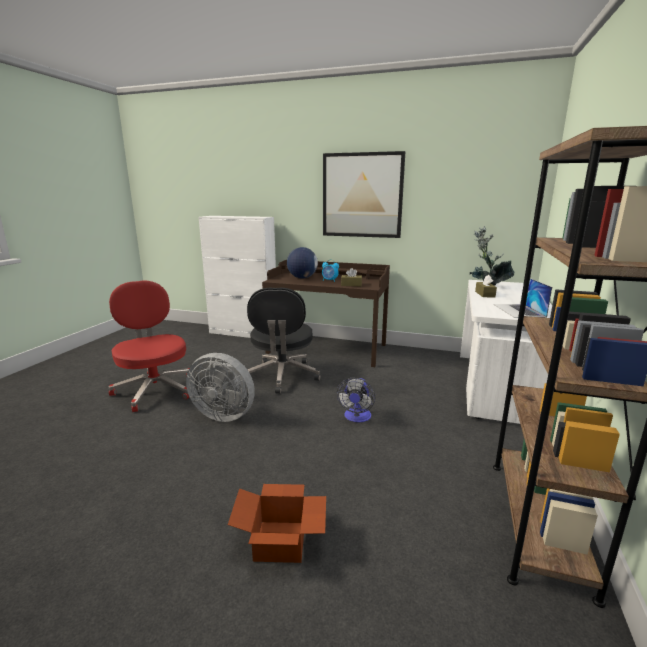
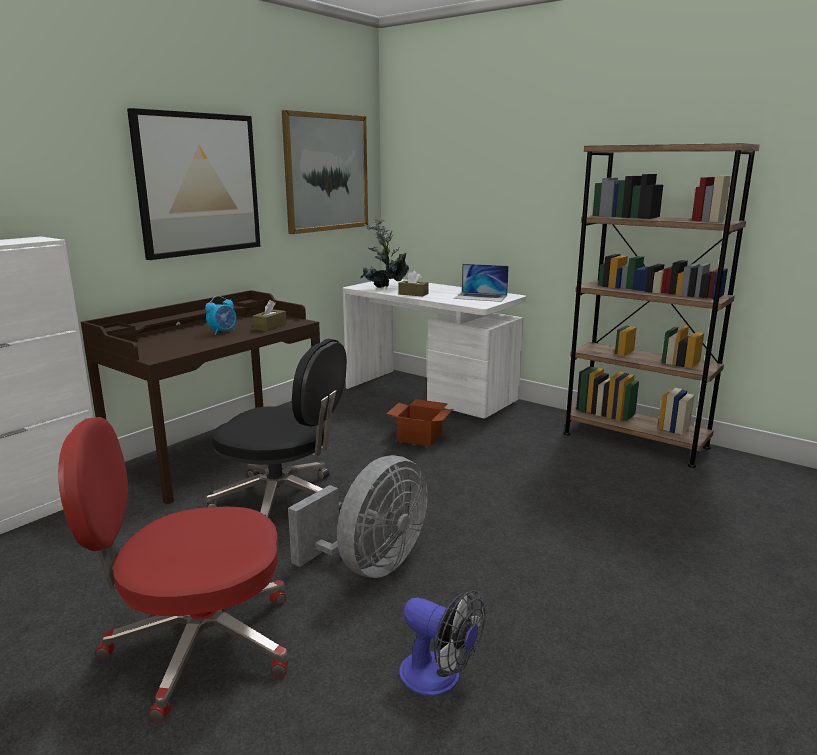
camera: 70 degrees left, 0 degrees up
cardboard box [228,484,326,563] -> cardboard box moved to [386,399,453,447]
globe [287,247,318,278] -> none
fan [337,378,375,422] -> fan moved to [399,590,485,696]
none -> picture [282,110,368,234]

